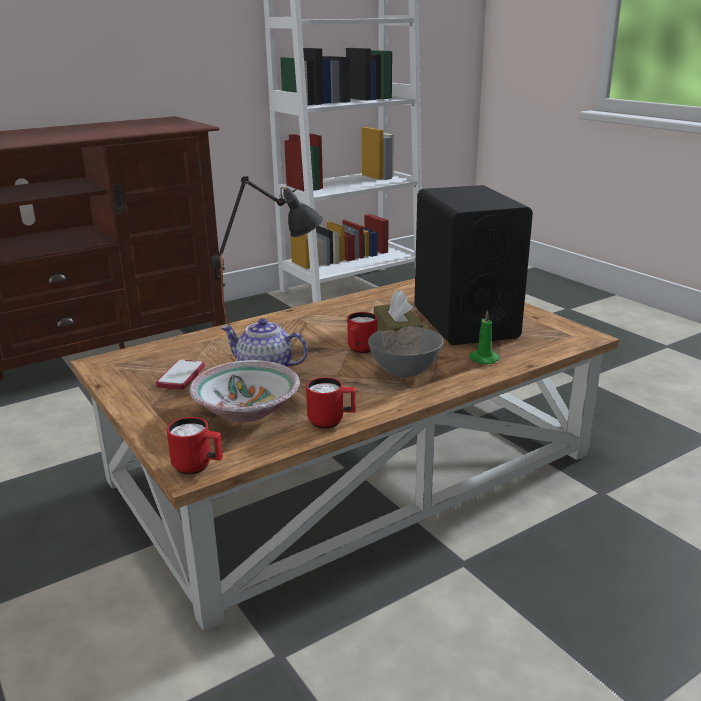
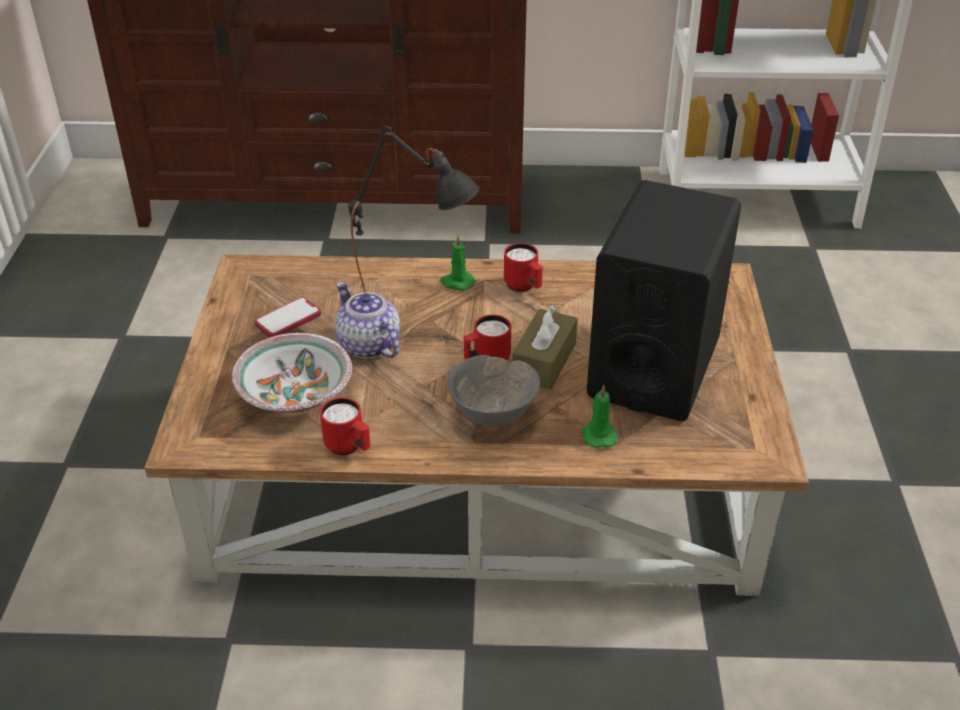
camera: 35 degrees right, 15 degrees up
red mug [167,417,223,475] -> red mug moved to [504,243,543,292]
none -> green candle [440,235,475,291]

